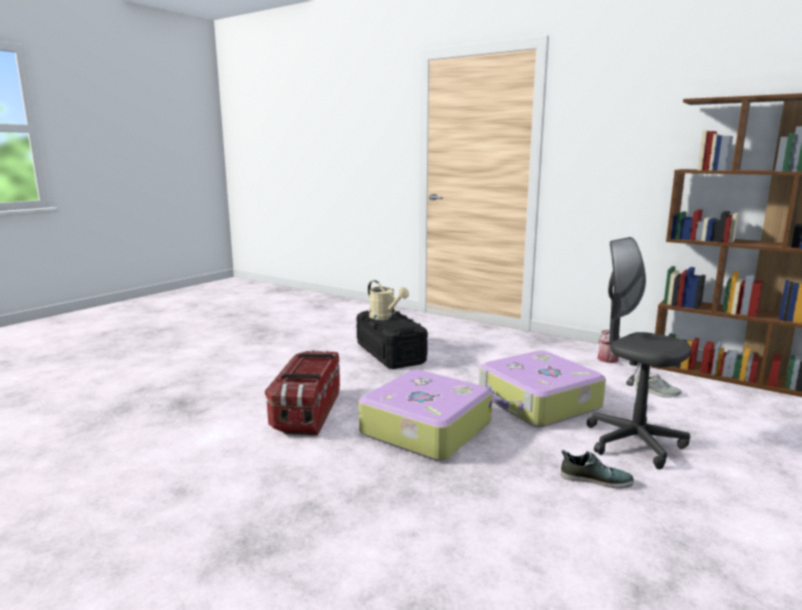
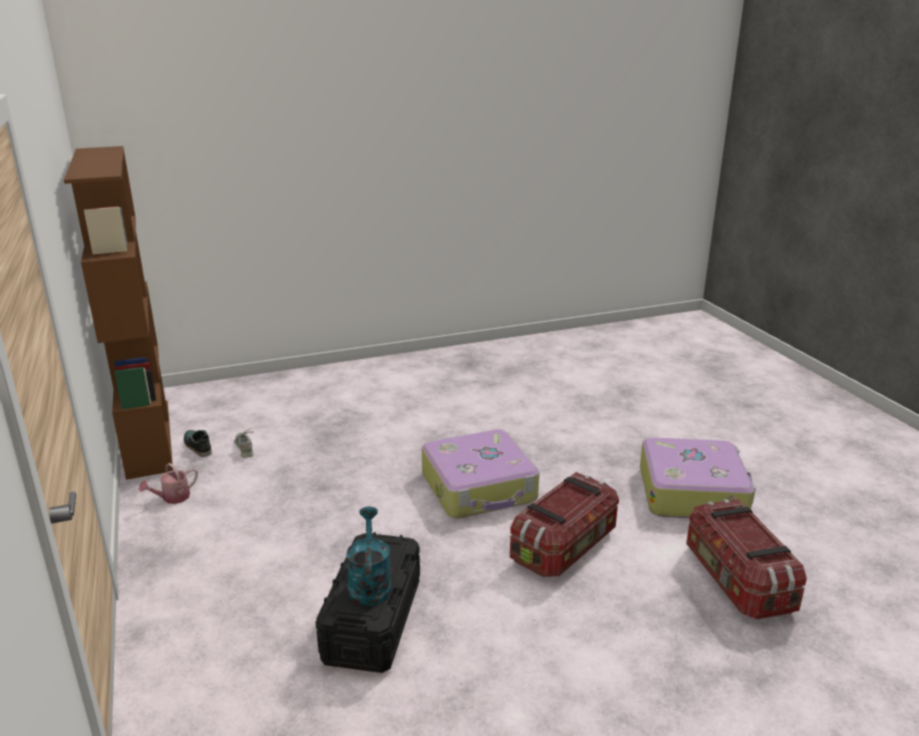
camera: 145 degrees left, 10 degrees up
beige watering can [368,280,409,320] -> turquoise watering can [347,506,391,606]
suitcase [479,350,606,427] -> suitcase moved to [640,438,756,518]
shoe [561,450,634,488] -> shoe moved to [184,430,212,457]
grey office chair [587,237,691,469] -> none
none -> storage box [686,499,807,619]

